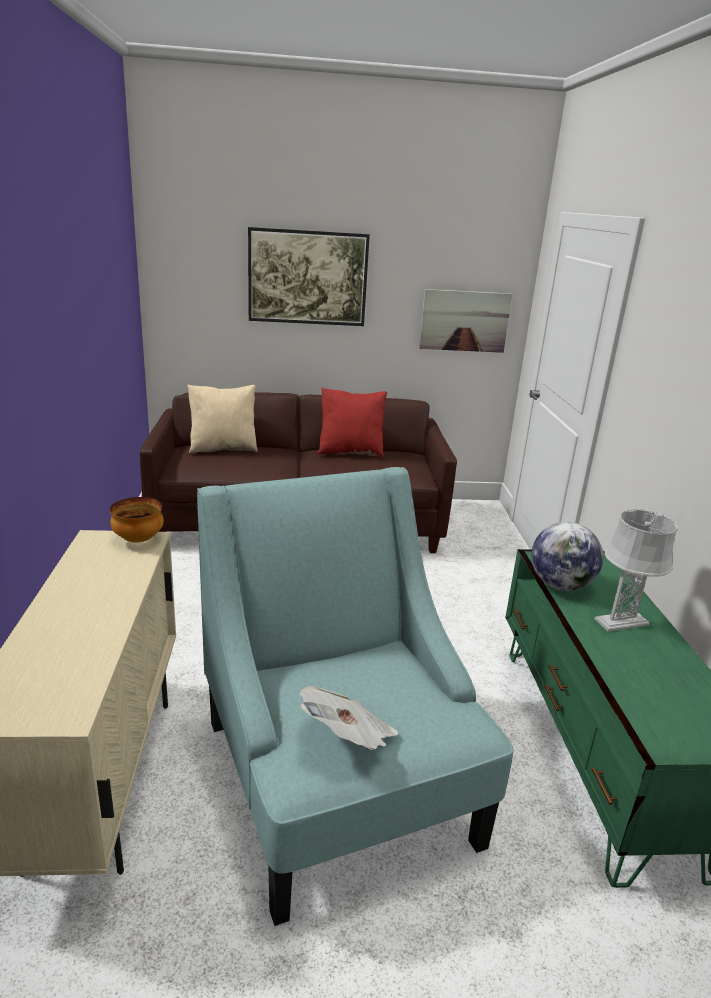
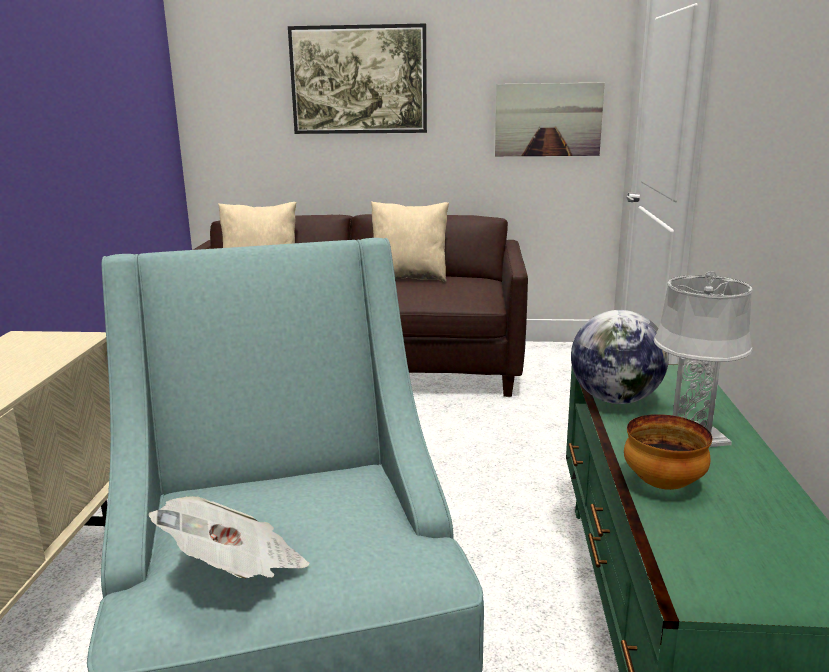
camera: 10 degrees right, 5 degrees down
bowl [110,497,164,542] -> bowl moved to [624,414,712,490]
red pillow [317,388,387,458] -> beige pillow [371,201,449,282]

